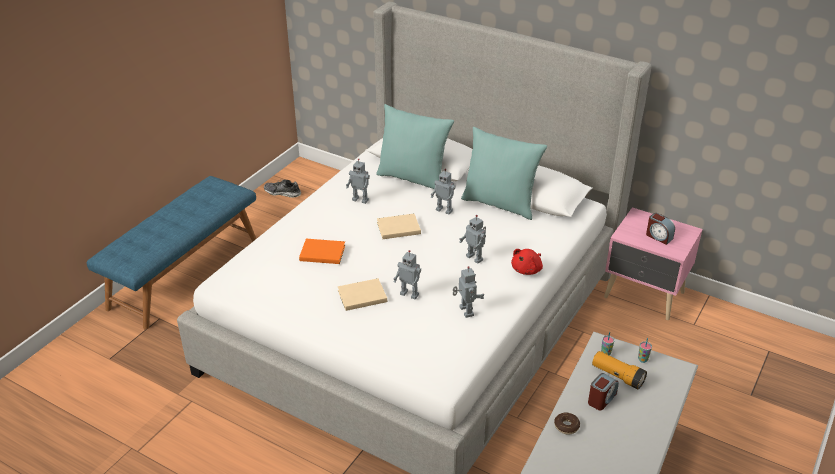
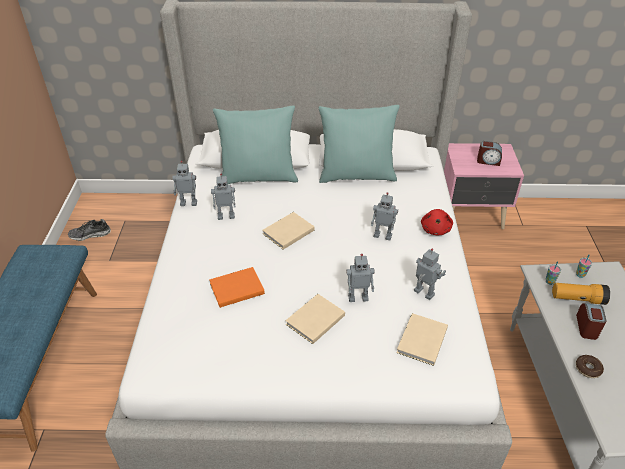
camera: 30 degrees left, 5 degrees up
toy robot [431,169,456,215] -> toy robot moved to [172,161,197,206]
none -> beige book [397,313,448,366]

